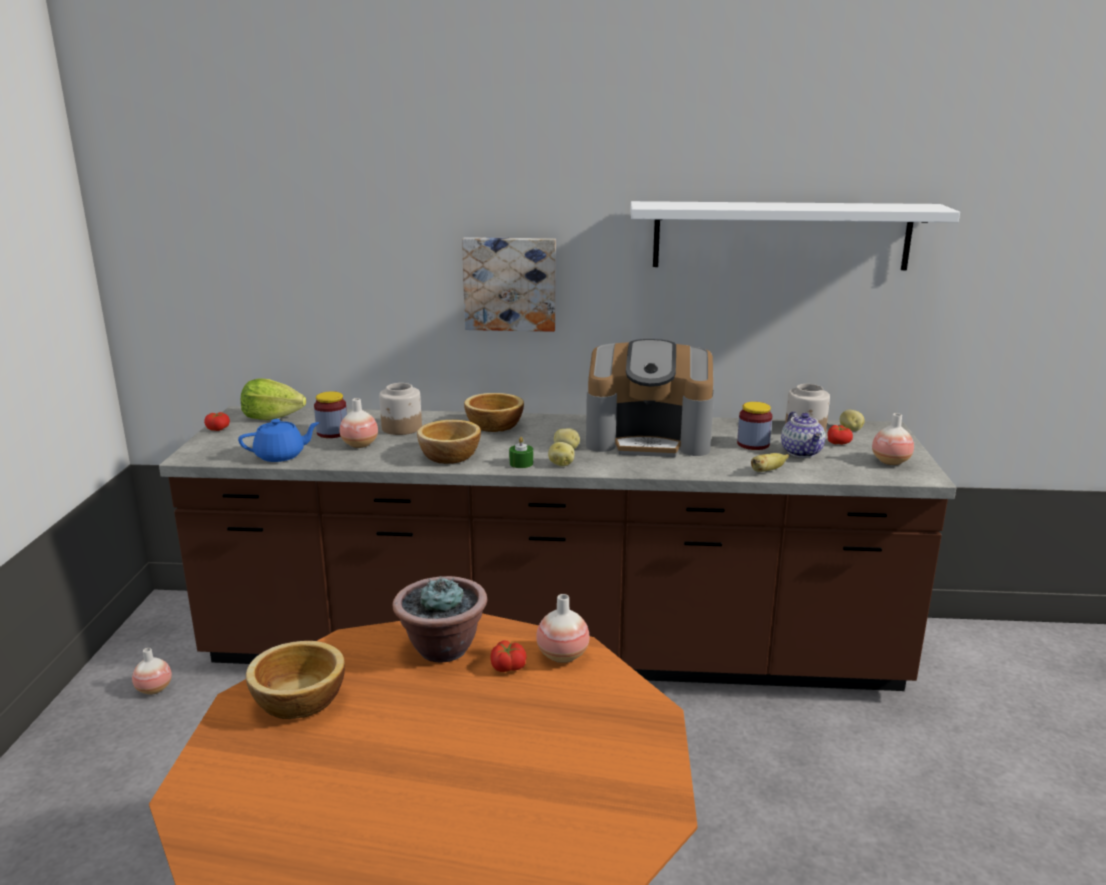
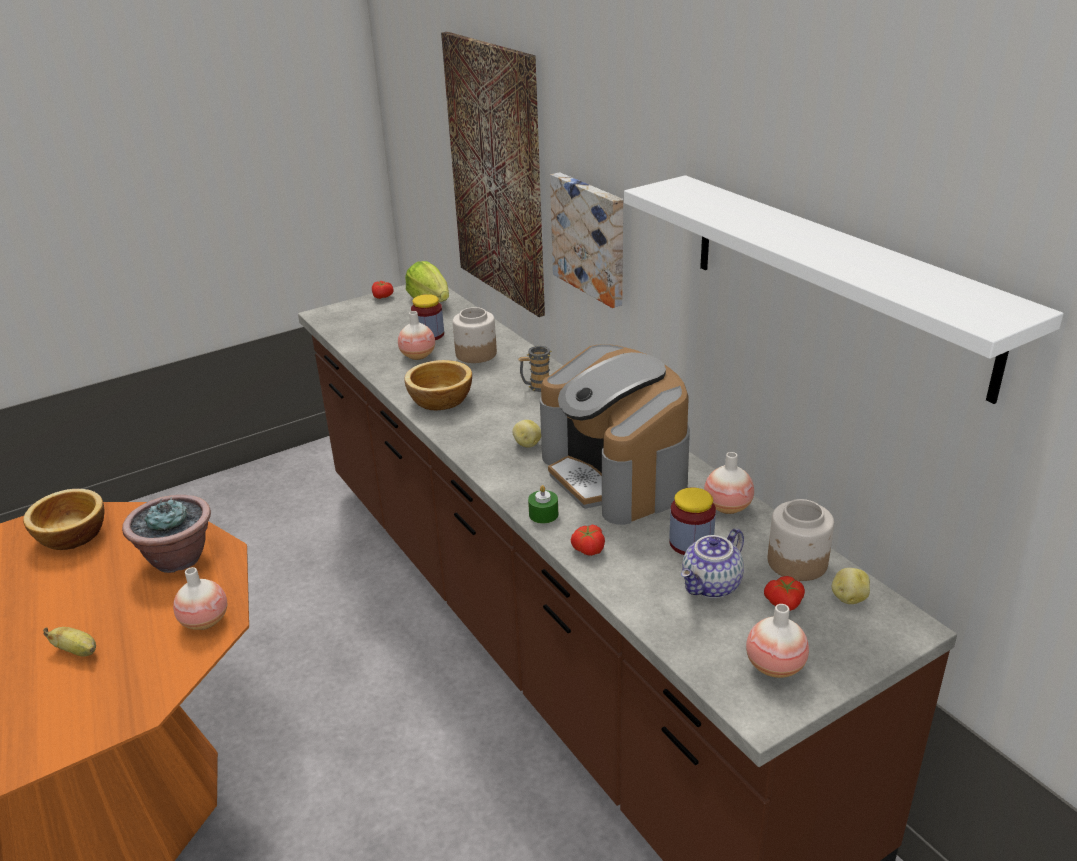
camera: 55 degrees right, 10 degrees up
vase [132,648,172,695] -> vase moved to [704,452,754,514]
blue teapot [238,419,320,462] -> none
bowl [464,393,524,432] -> mug [518,346,552,392]
tomato [490,640,527,672] -> tomato moved to [571,525,605,556]
green candle [509,437,533,468] -> green candle moved to [528,485,558,524]
potato [548,442,575,467] -> none
banana [751,453,789,472] -> banana moved to [43,627,96,657]
none -> picture [441,32,545,317]

